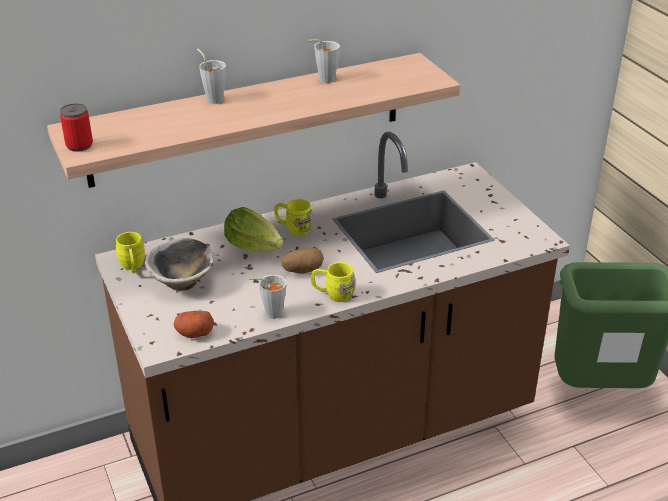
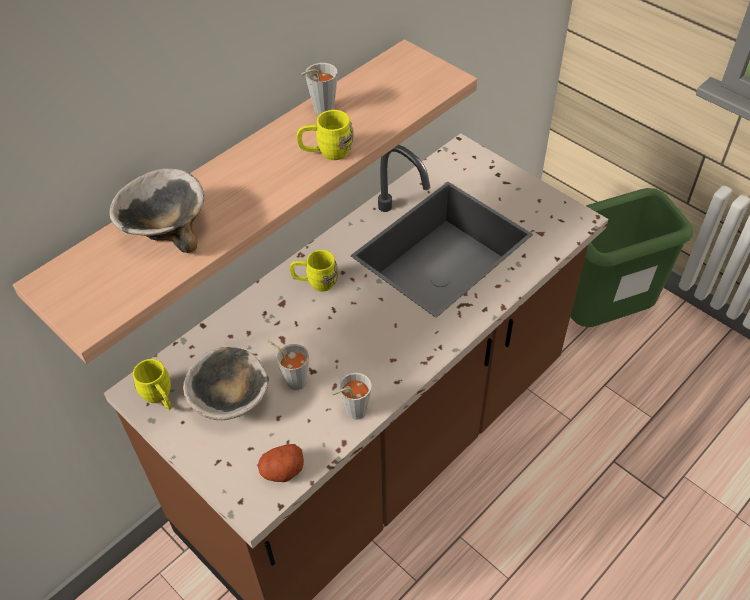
camera: 20 degrees left, 15 degrees up
can [60,103,93,152] -> none
grey cup [197,49,226,104] -> grey cup moved to [267,340,309,390]
lettuce [224,207,283,252] -> none
potato [282,248,324,273] -> none
yellow mug [311,262,356,302] -> yellow mug moved to [297,110,354,160]
none -> bowl [109,168,205,253]

